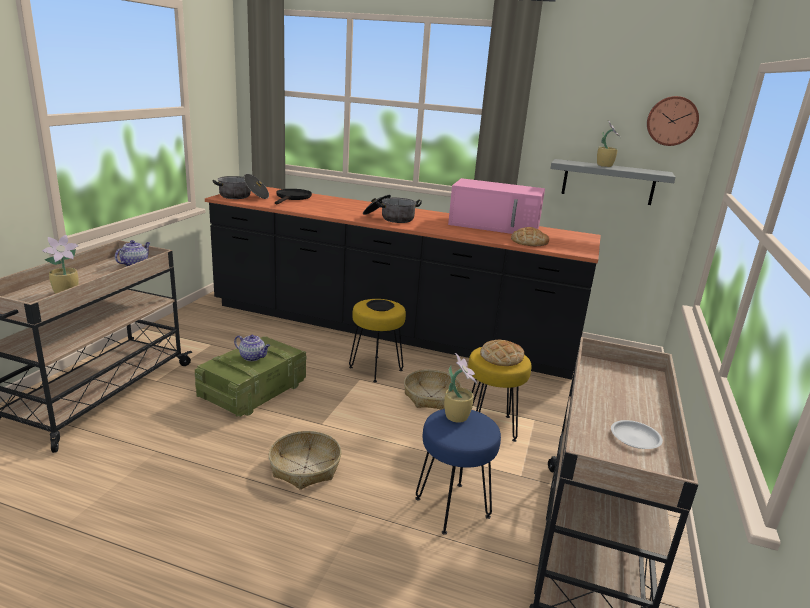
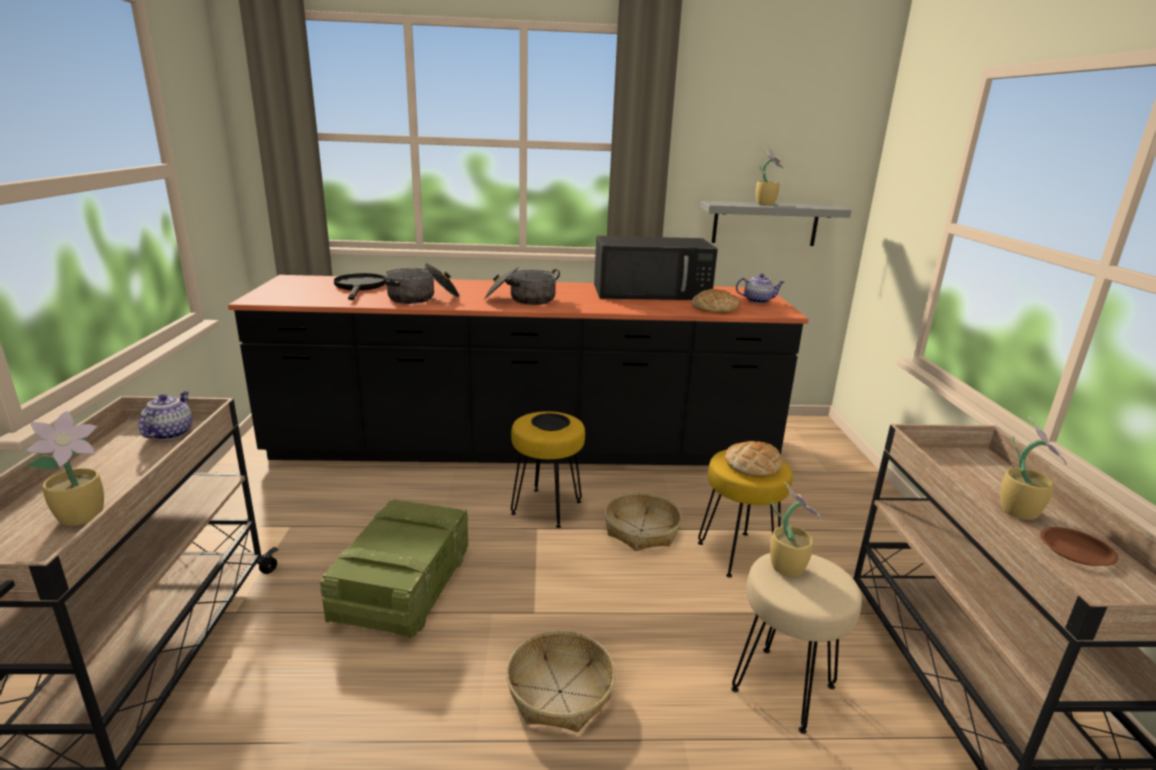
camera: 20 degrees left, 0 degrees up
cooking pot [213,174,269,199] -> cooking pot moved to [384,263,459,304]
teapot [234,335,270,361] -> teapot moved to [736,273,784,304]
blue stool [415,409,501,535] -> beige stool [731,553,862,734]
pink microwave [448,178,545,234] -> black microwave [594,236,718,300]
white plate [611,420,663,449] -> brown plate [1040,527,1118,566]
wall clock [647,96,699,146] -> none
none -> potted plant [1000,417,1067,520]

